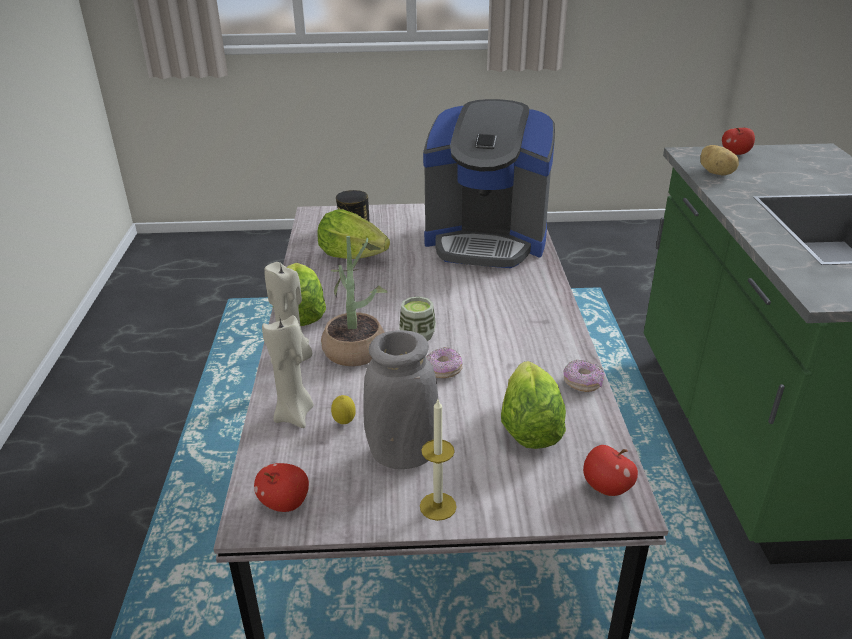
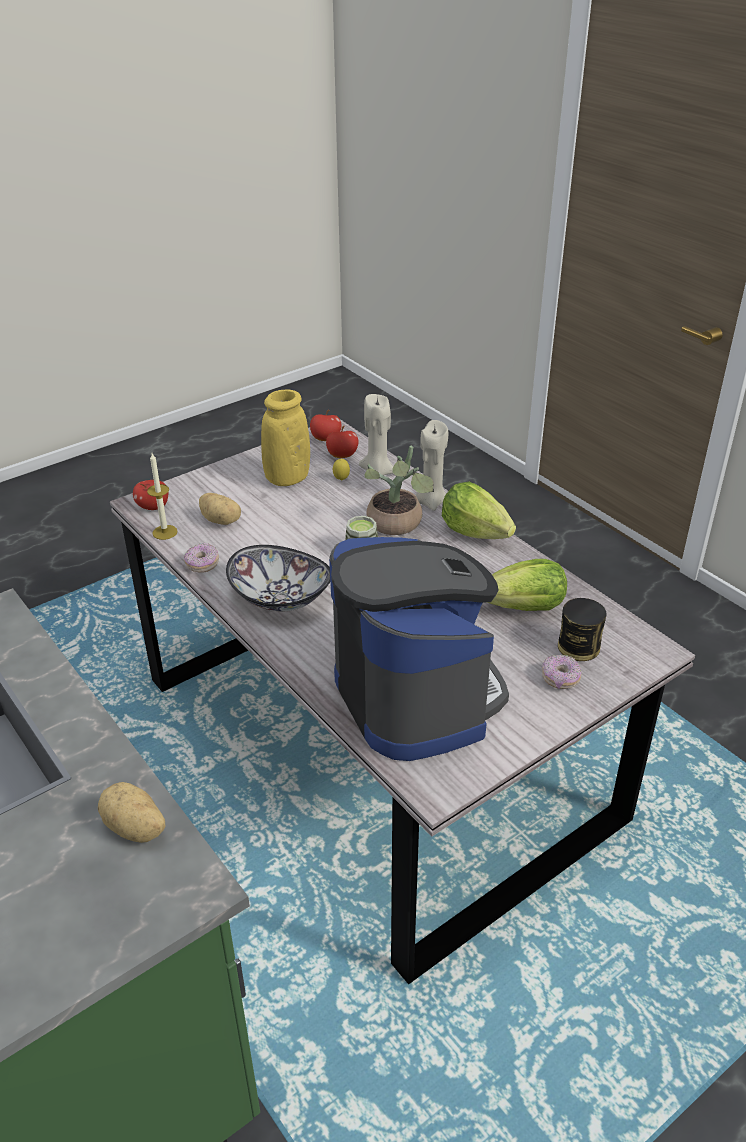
camera: 145 degrees right, 5 degrees up
grey vase [363,330,438,469] -> yellow vase [261,390,310,486]
candle [420,400,457,521] -> candle moved to [147,453,178,540]
coffee machine [423,99,555,268] -> coffee machine turned 90 degrees clockwise [329,537,509,761]
donut [426,347,463,378] -> donut moved to [542,655,581,689]
lettuce [501,361,566,449] -> potato [199,493,241,525]
apple [722,128,755,155] -> apple moved to [326,426,359,458]
none -> bowl [226,545,330,611]

